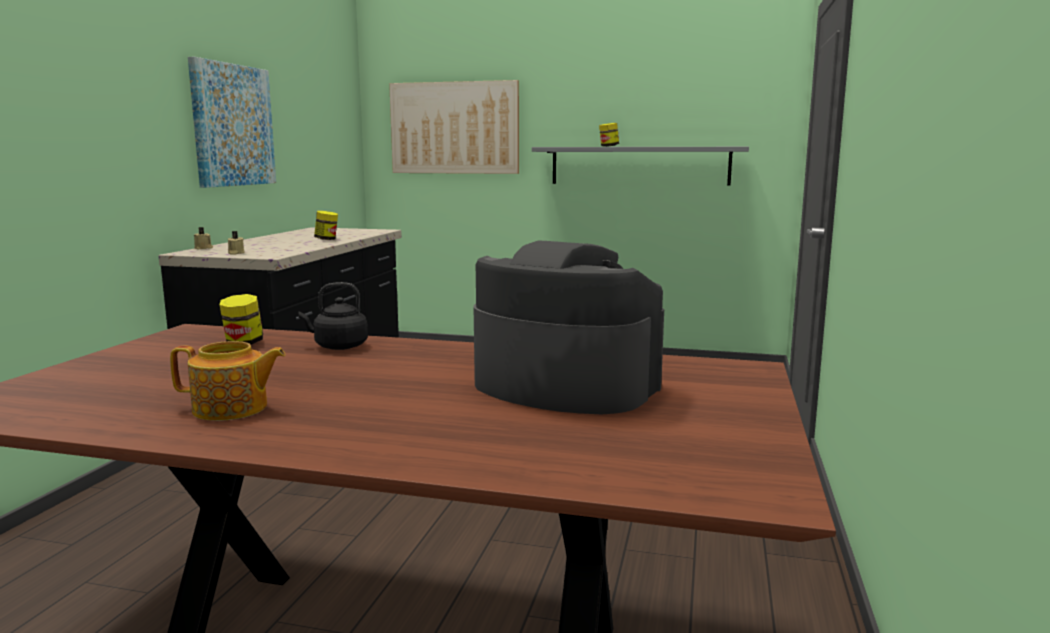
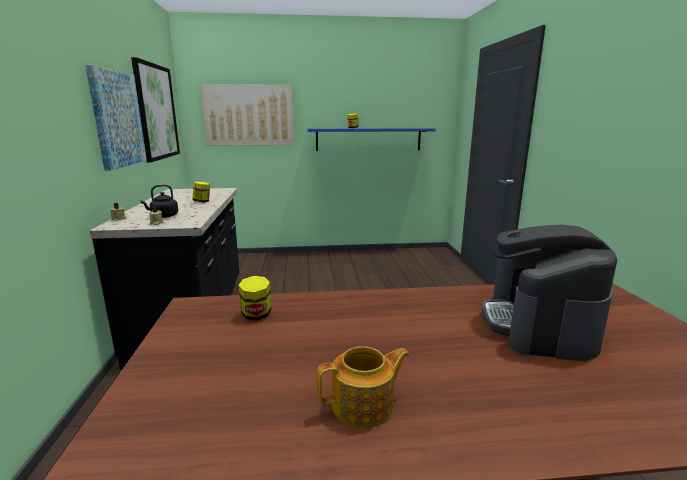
camera: 20 degrees left, 5 degrees up
black kettle [298,282,368,350] -> black kettle moved to [140,184,178,218]
coffee machine [473,240,664,414] -> coffee machine turned 90 degrees counterclockwise [482,224,617,361]
grey shelf [532,147,749,186] -> blue shelf [307,128,436,151]
none -> picture [131,57,180,162]

